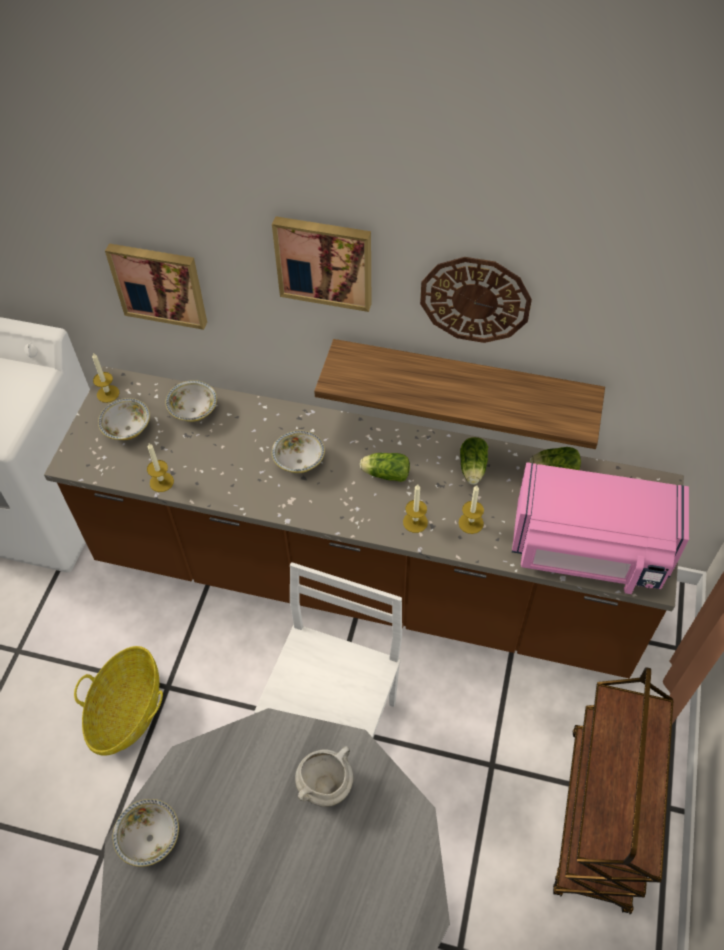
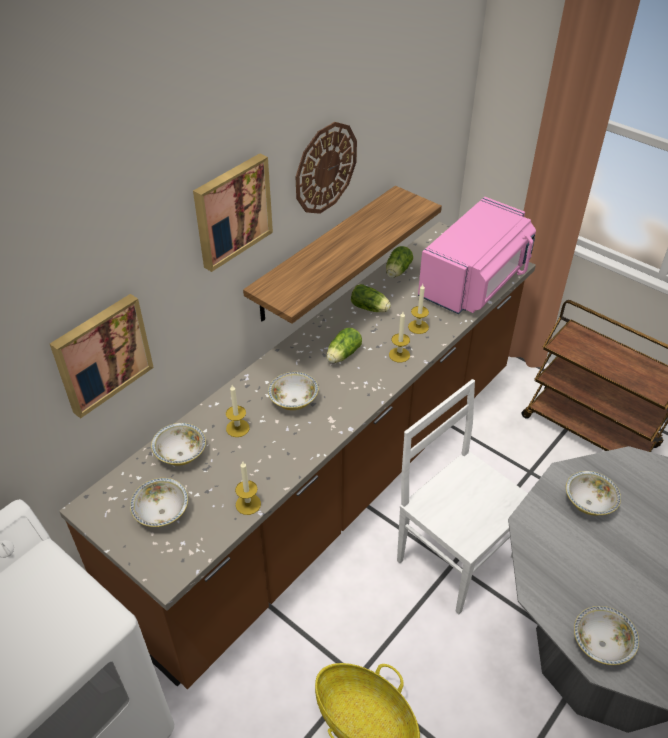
camera: 65 degrees left, 10 degrees down
candle [92,353,119,403] -> candle moved to [226,385,250,437]
white cooking pot [295,746,353,807] -> bowl [566,471,621,515]

